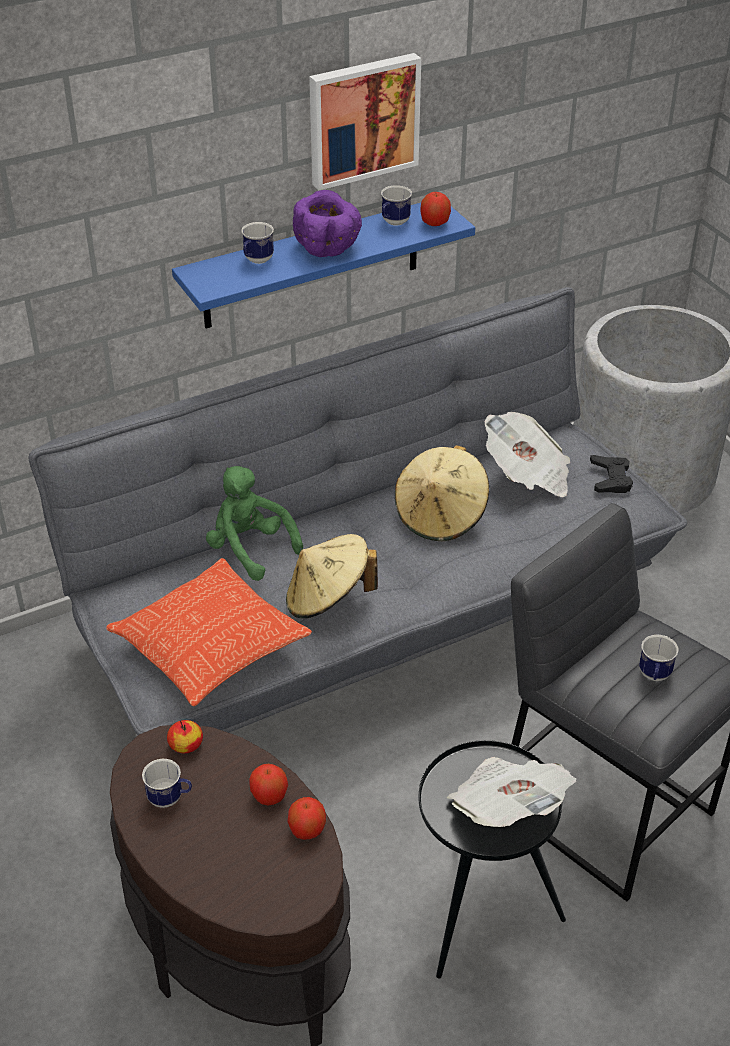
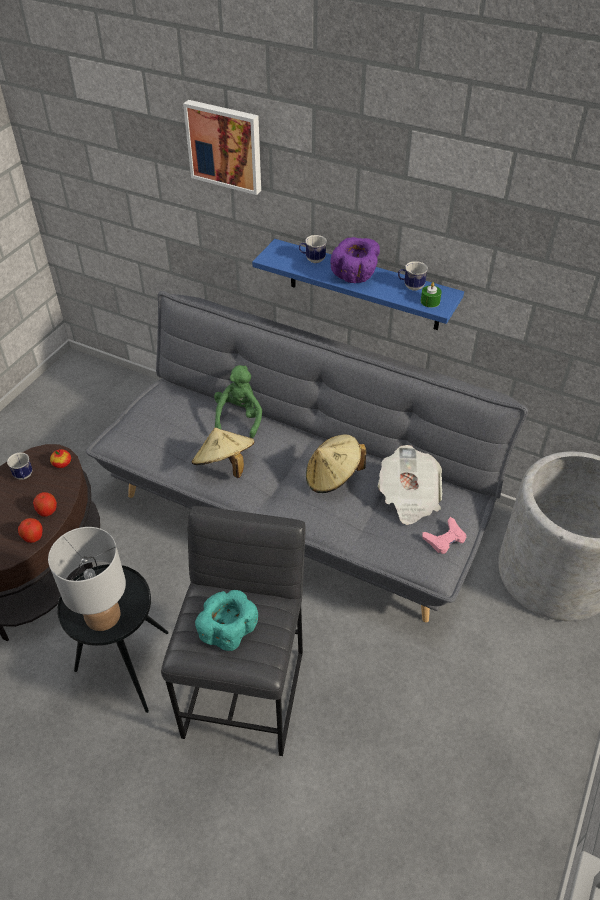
camera: 55 degrees right, 5 degrees up
orange pillow [106,558,312,706] -> none
picture [309,53,421,190] -> picture moved to [183,100,261,195]
apple [420,192,451,226] -> green candle [421,282,442,308]
newspaper [447,757,576,827] -> grey table lamp [48,527,126,631]
black game controller [590,455,633,493] -> pink game controller [422,517,467,554]
mug [639,635,678,681] -> turquoise bowl [195,590,258,651]

